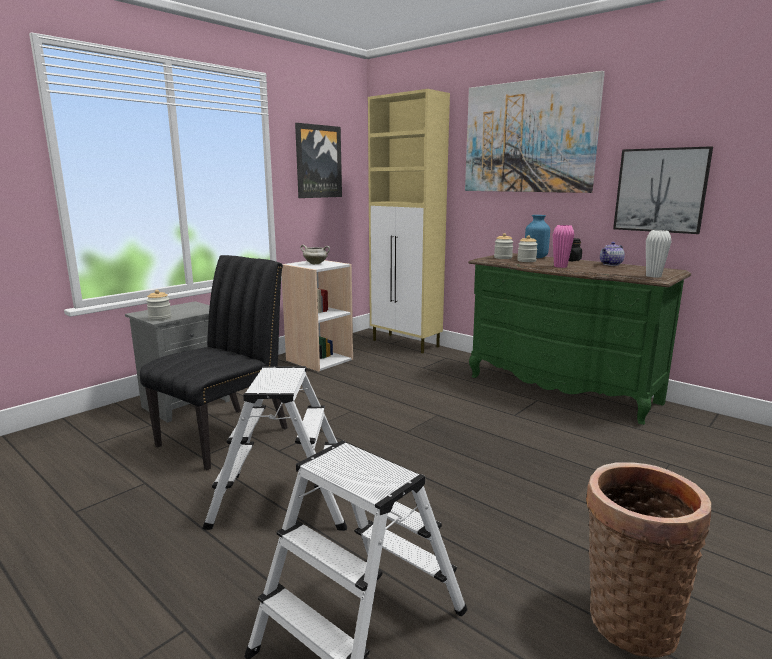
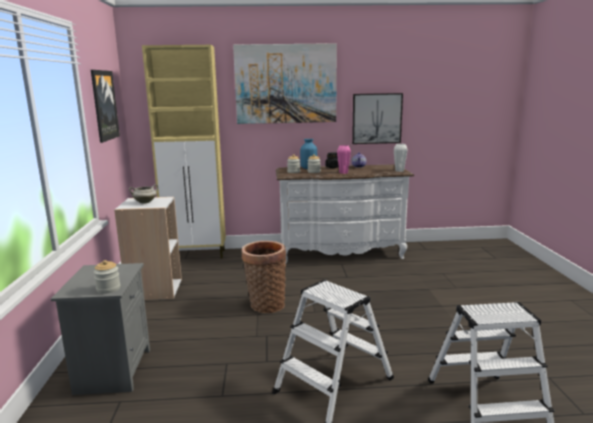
camera: 45 degrees left, 0 degrees up
black chair [140,255,288,470] -> none
green dresser [468,253,691,425] -> white dresser [276,164,414,264]
basket [586,462,711,658] -> basket moved to [242,241,286,313]

